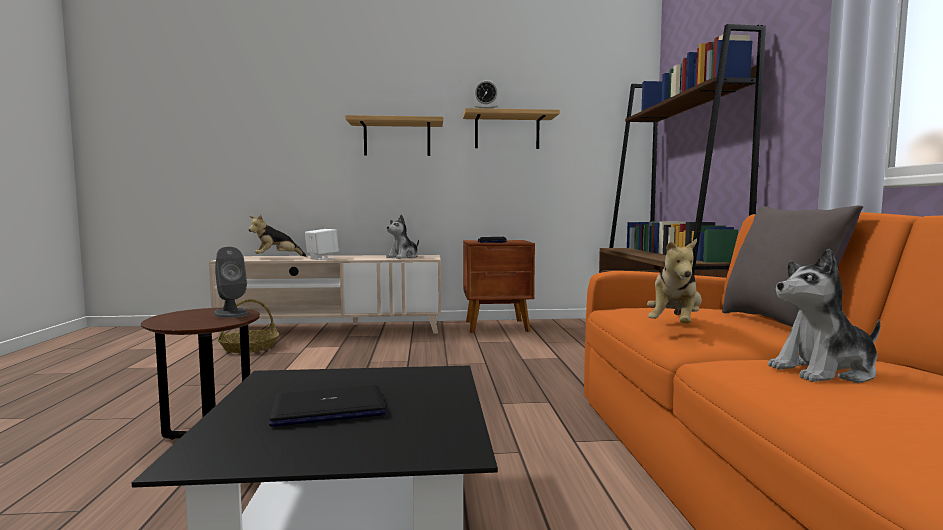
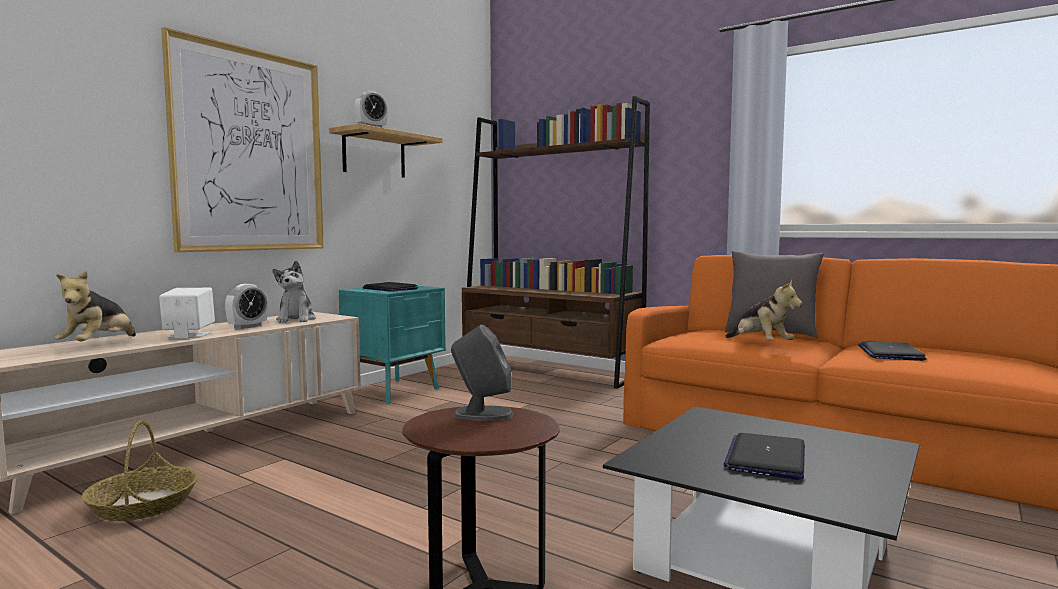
camera: 50 degrees left, 0 degrees up
shelf [345,115,443,156] -> picture [161,27,324,252]
brown nightstand [463,240,535,333] -> turquoise nightstand [339,286,446,403]
plush toy [768,249,881,383] -> laptop [858,342,927,361]
none -> alarm clock [225,284,268,329]

